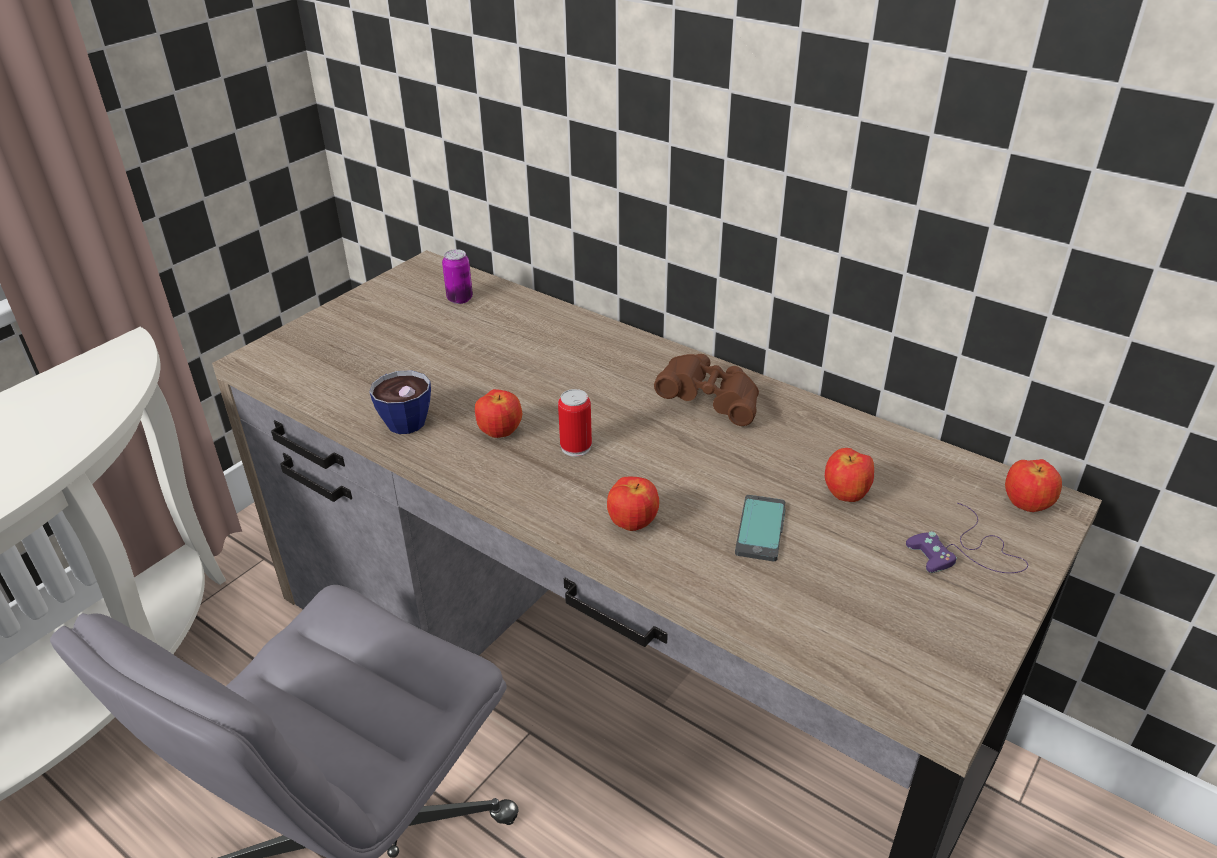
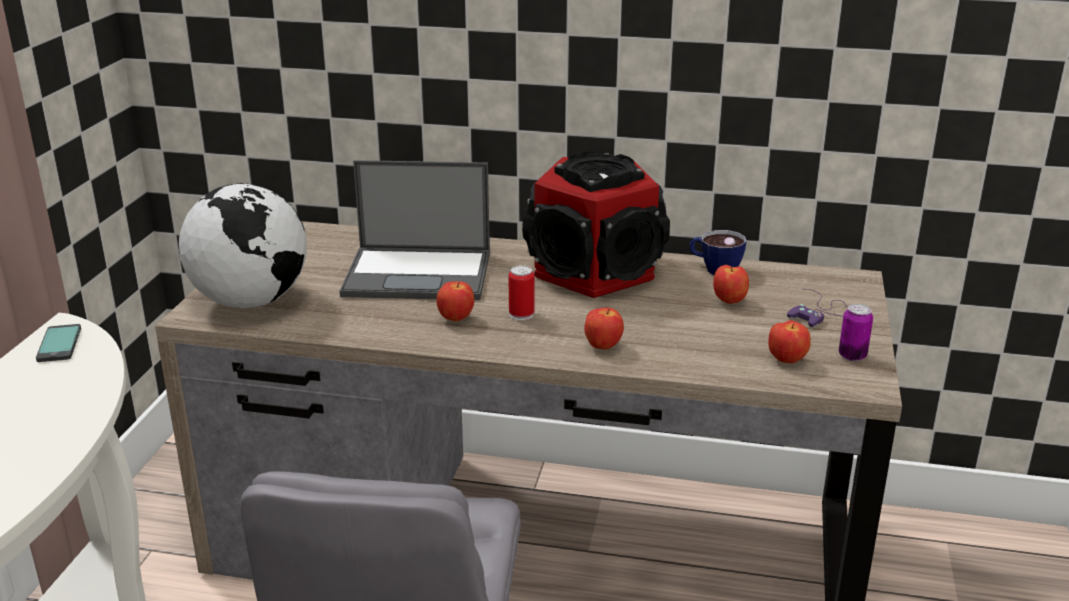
camera: 25 degrees left, 10 degrees down
cup [369,370,431,434] -> cup moved to [689,230,747,275]
can [442,249,473,304] -> can moved to [839,304,873,361]
brown binoculars [654,354,759,426] -> speaker [522,152,670,298]
phone [735,495,786,562] -> phone moved to [36,324,81,362]
apple [1005,459,1062,512] -> apple moved to [768,320,811,363]
none -> globe [179,183,307,308]
none -> laptop [340,160,490,300]

